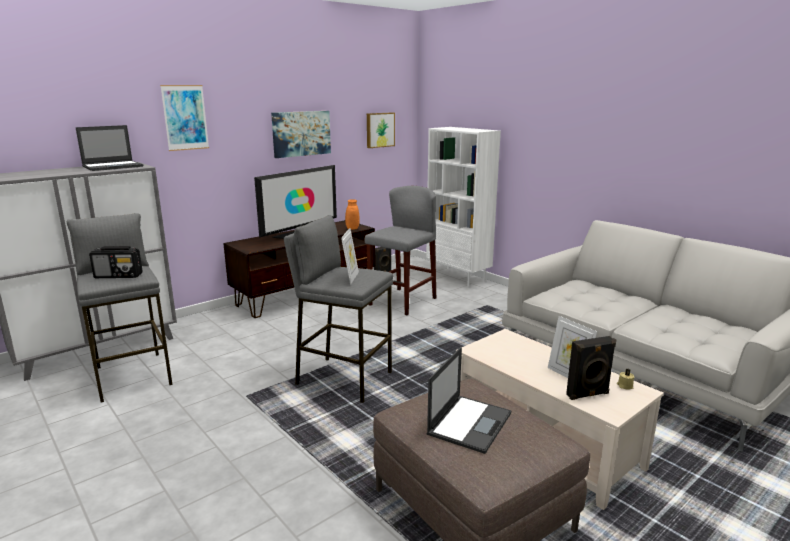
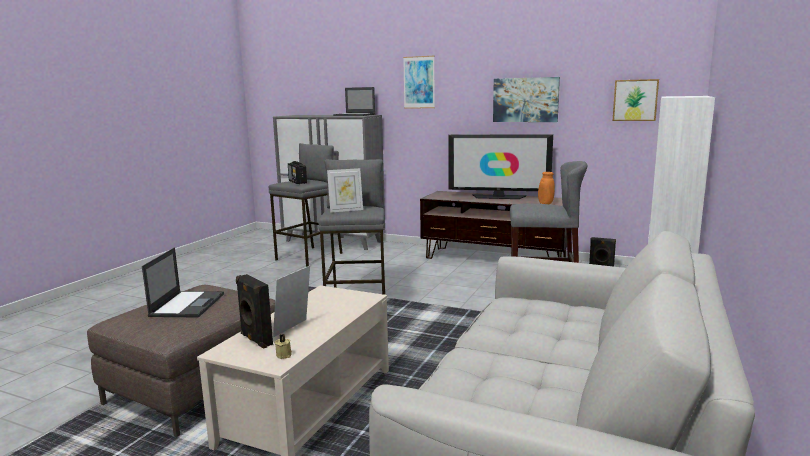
camera: 65 degrees right, 5 degrees down
laptop [426,347,511,454] -> laptop turned 90 degrees counterclockwise [142,248,224,318]

